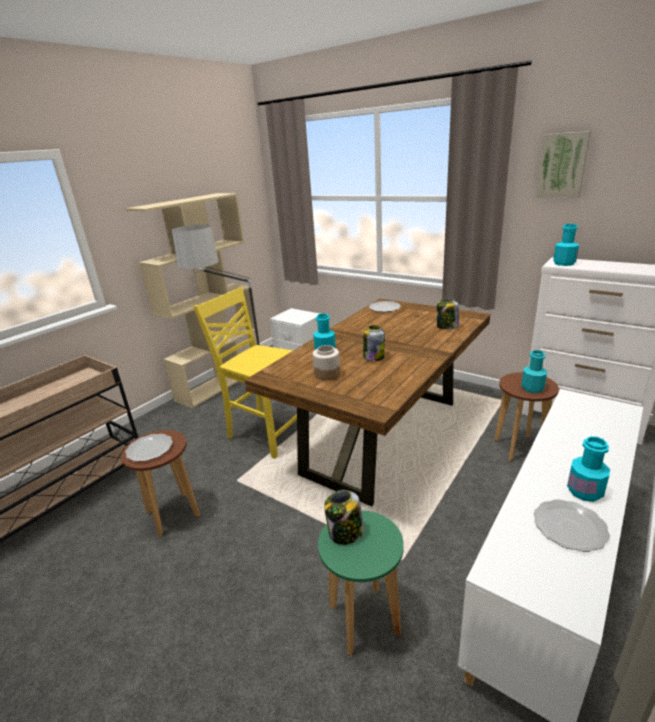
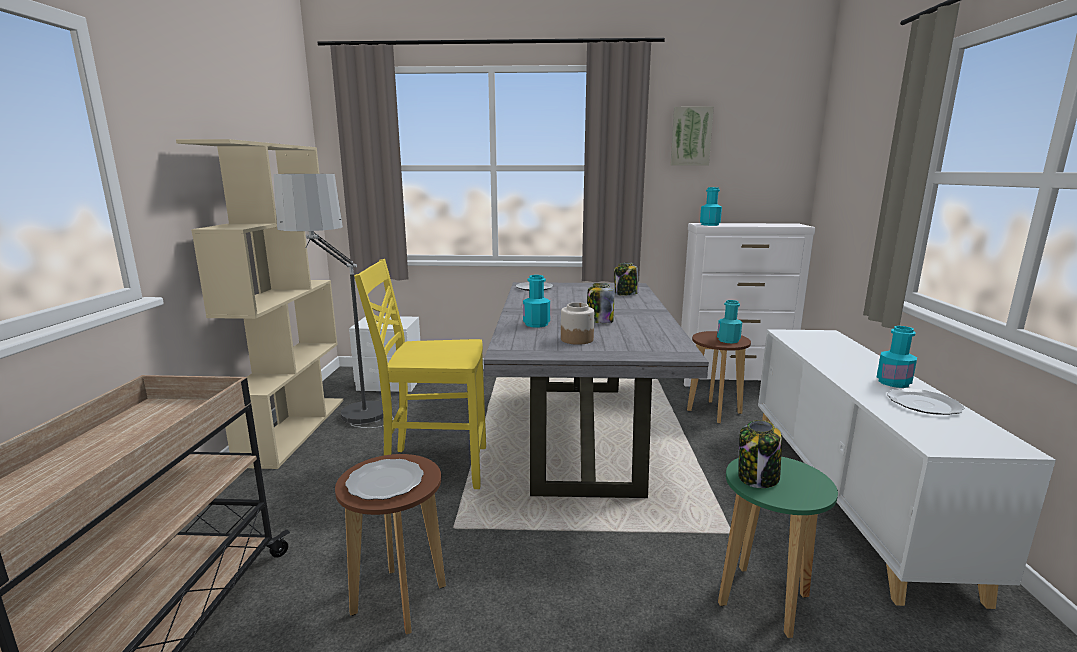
camera: 35 degrees left, 10 degrees down
brown dining table [245,299,490,507] -> grey dining table [484,282,709,498]

